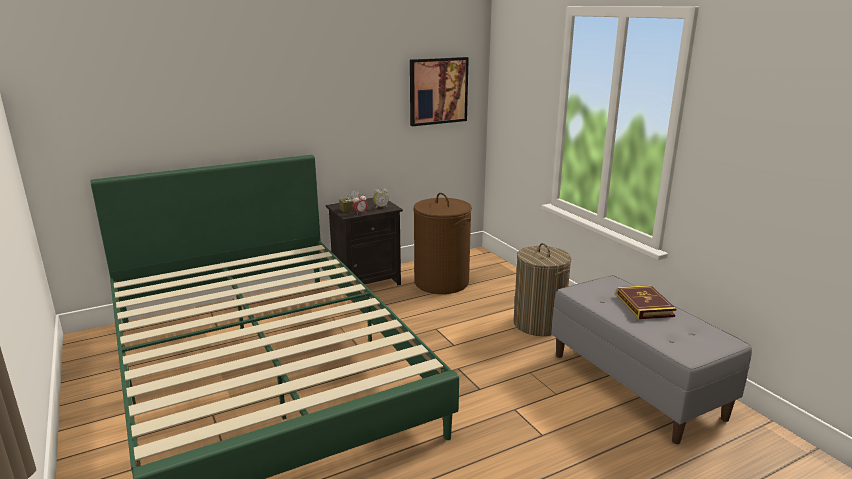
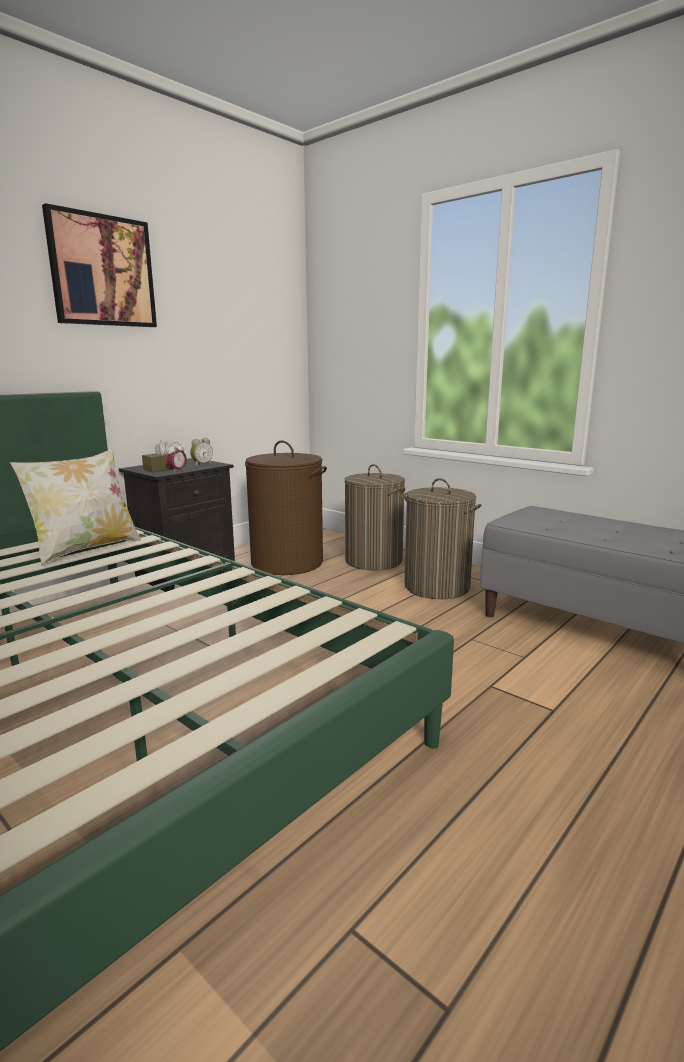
camera: 20 degrees left, 5 degrees down
picture [410,57,469,126] -> picture moved to [42,203,157,327]
book [616,285,676,319] -> none
none -> pillow [10,448,141,565]
none -> laundry basket [344,464,405,571]

